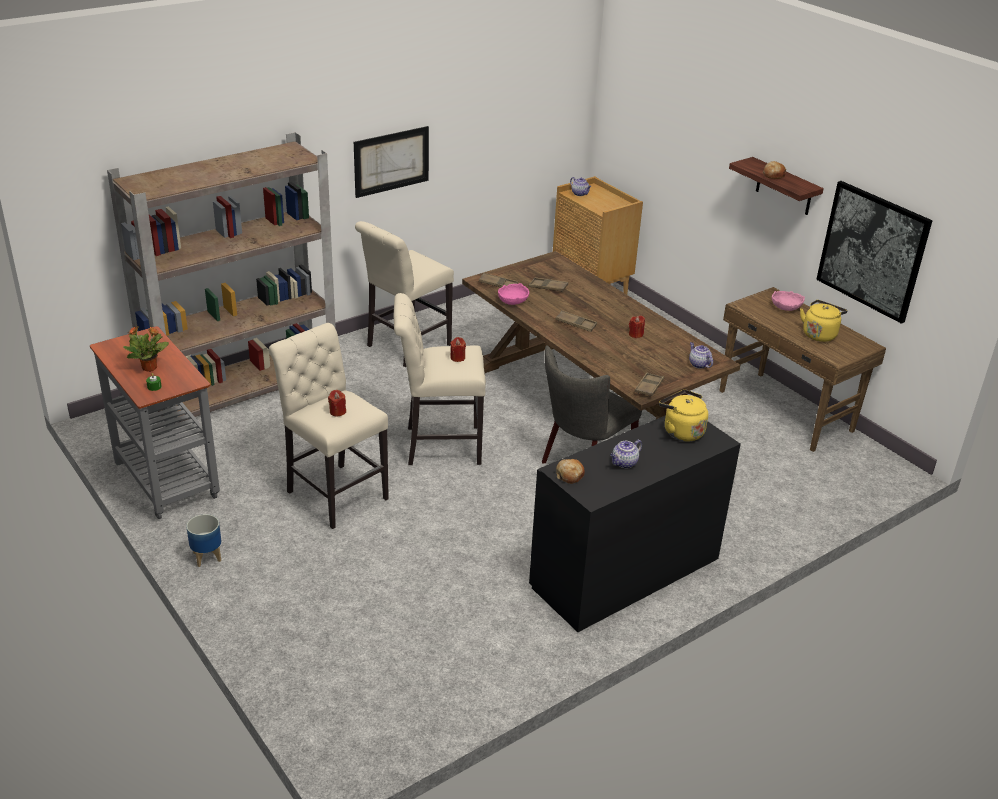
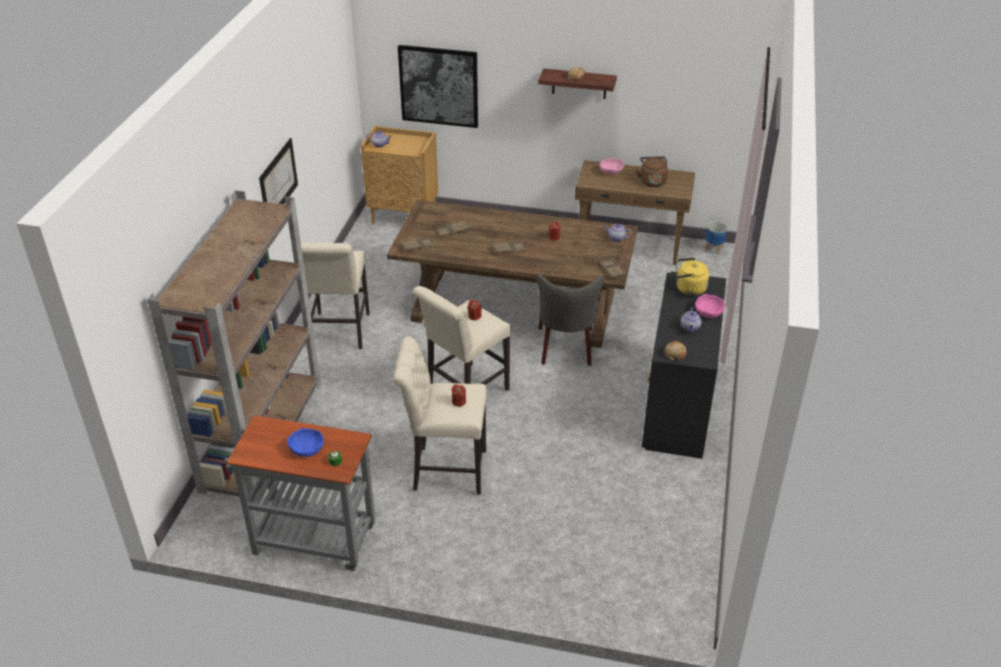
camera: 40 degrees left, 5 degrees up
potted plant [123,326,169,372] -> blue bowl [287,428,324,457]
planter [186,514,221,567] -> planter moved to [705,221,727,255]
pink bowl [498,283,529,305] -> pink bowl moved to [695,294,725,318]
yellow kettle [800,300,848,342] -> brown kettle [636,156,668,187]
picture [816,181,933,324] -> picture moved to [398,45,478,128]

